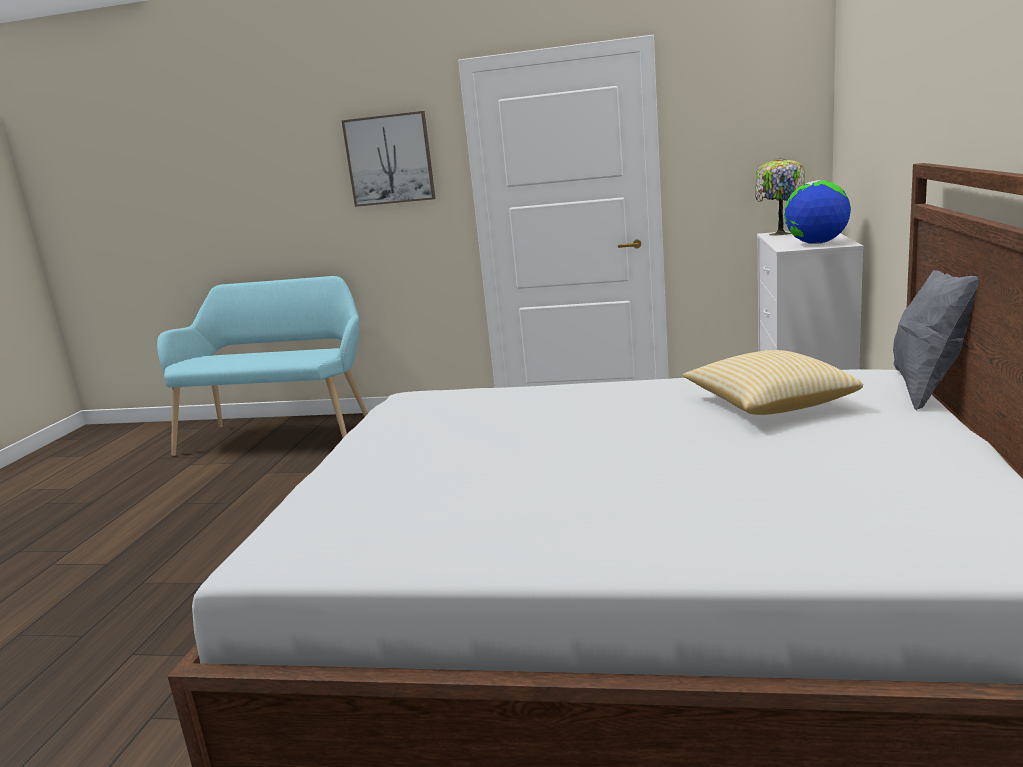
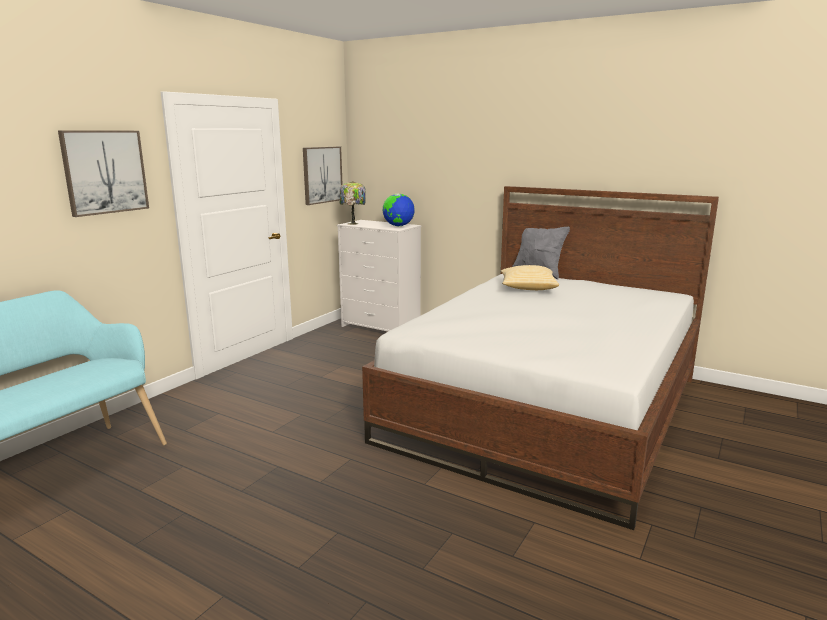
camera: 70 degrees left, 0 degrees up
none -> picture [303,147,342,205]

